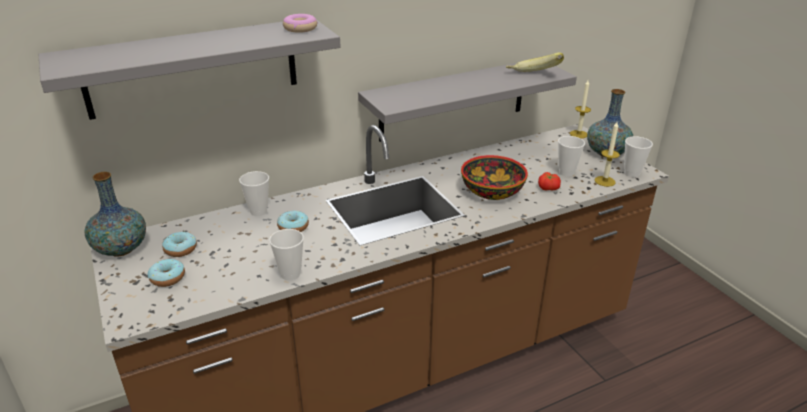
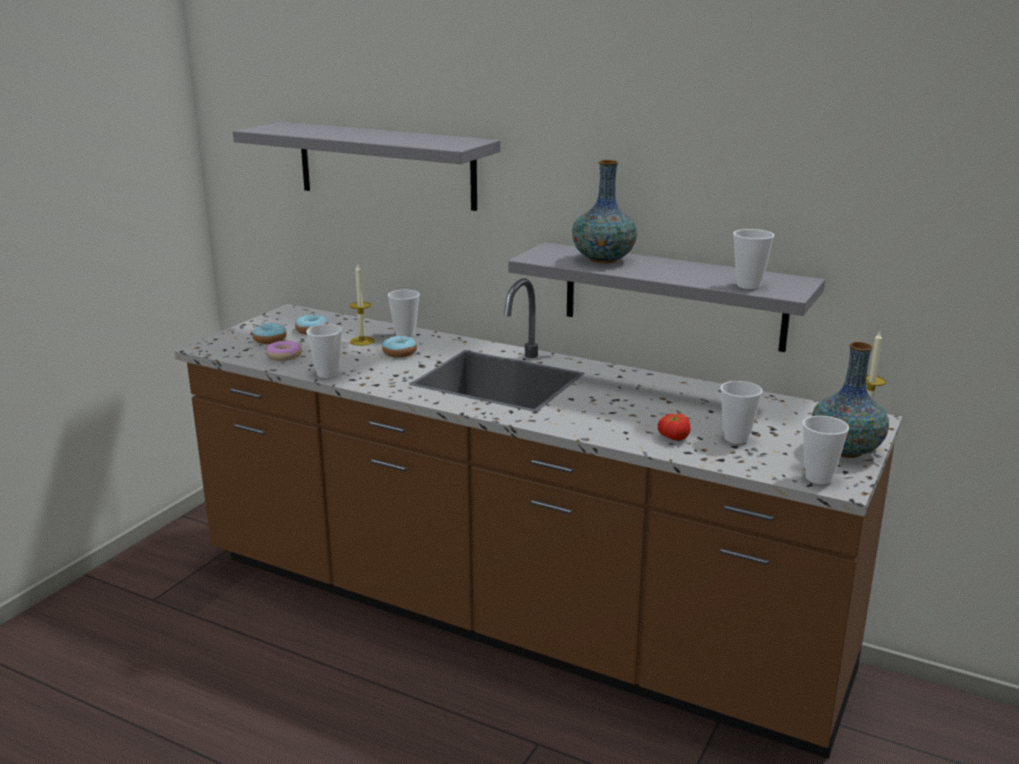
camera: 55 degrees right, 10 degrees down
vase [84,172,146,256] -> vase moved to [572,160,637,263]
donut [283,14,318,33] -> donut moved to [266,341,302,361]
bowl [461,155,528,200] -> none
banana [506,52,564,72] -> cup [733,229,774,289]
candle [595,122,620,187] -> candle moved to [350,265,375,346]

